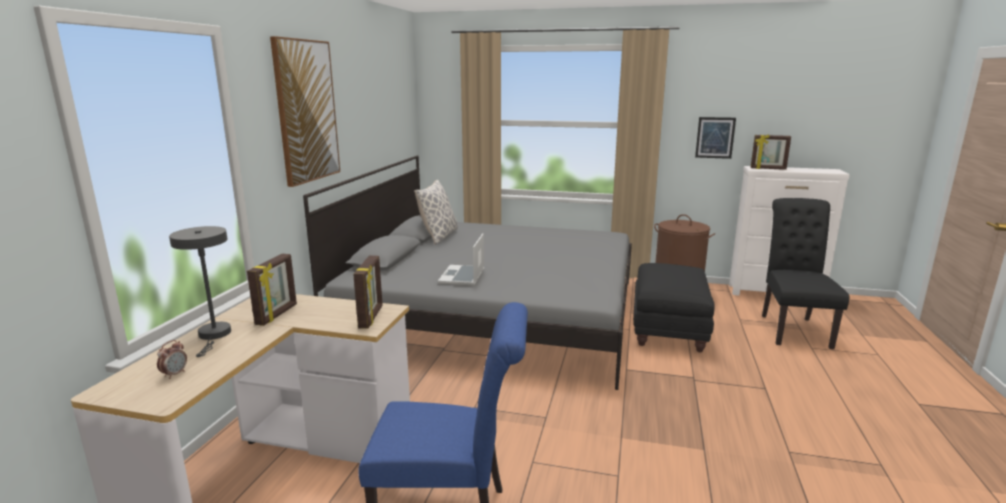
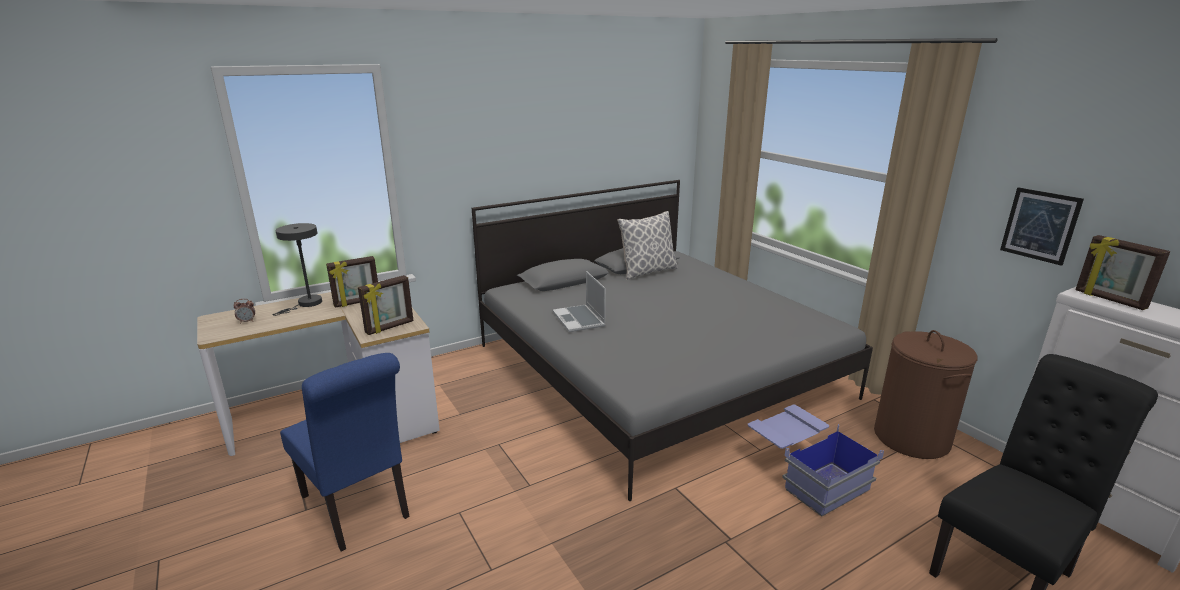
camera: 45 degrees right, 5 degrees up
picture [270,36,340,187] -> none
laptop [438,233,484,286] -> laptop turned 75 degrees counterclockwise [553,271,606,332]
black ottoman [633,263,715,352] -> blue storage box [748,405,884,517]

